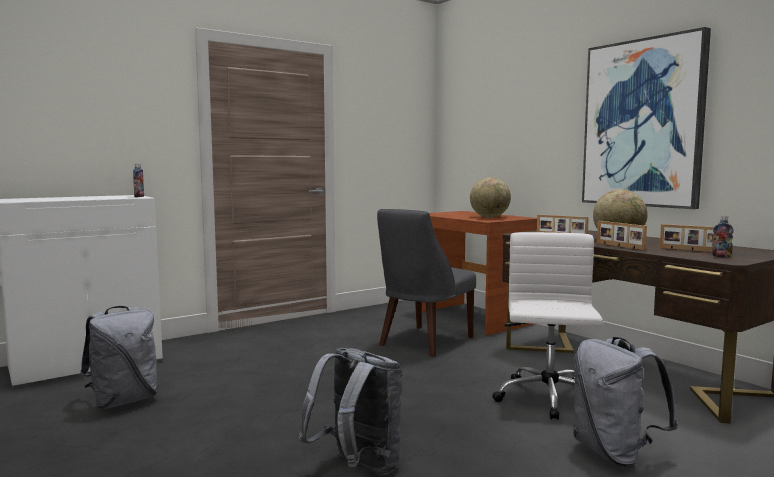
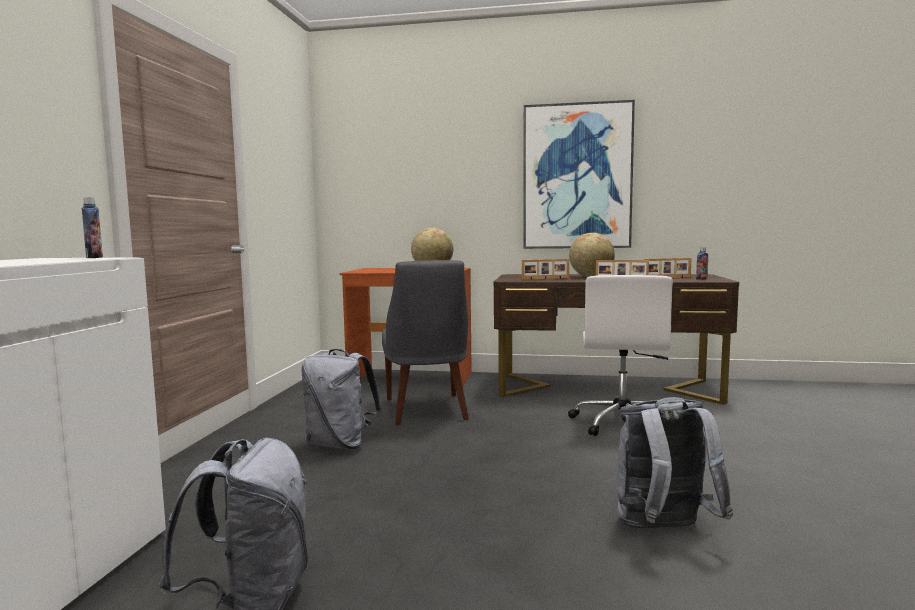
camera: 45 degrees left, 0 degrees up
white office chair [492,232,603,420] -> white office chair turned 135 degrees counterclockwise [568,275,673,436]
grey backpack [573,337,678,467] -> grey backpack moved to [301,349,382,449]

